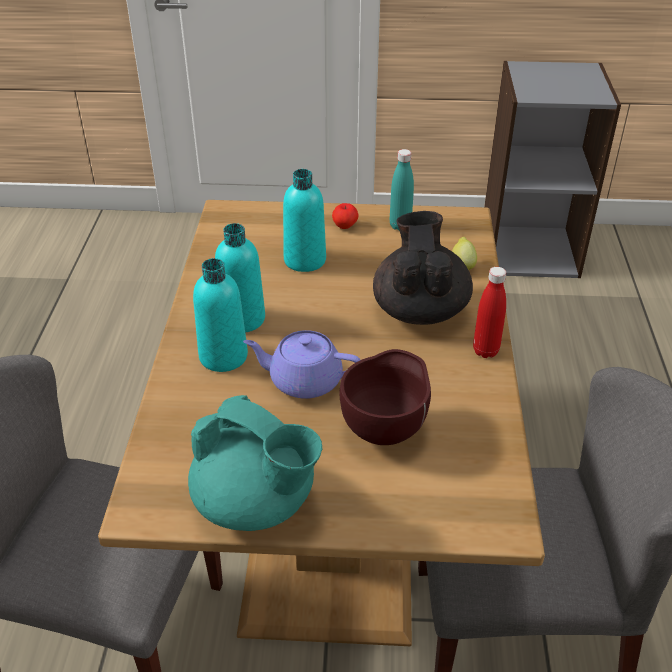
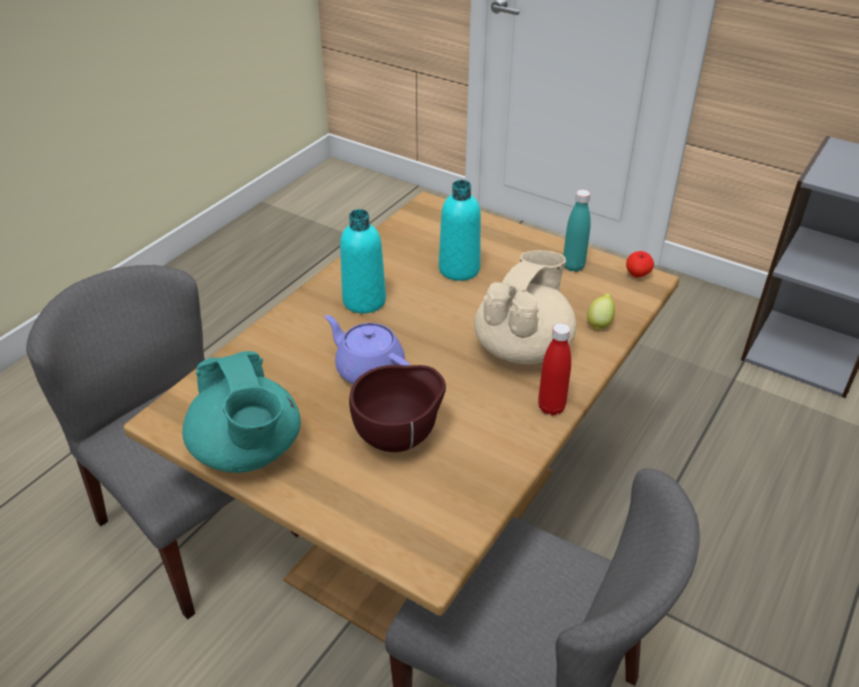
camera: 30 degrees right, 0 degrees up
turquoise bottle [193,258,248,372] -> none
apple [332,203,359,229] -> apple moved to [626,251,654,278]
black teapot [373,211,473,325] -> beige teapot [474,250,576,364]

